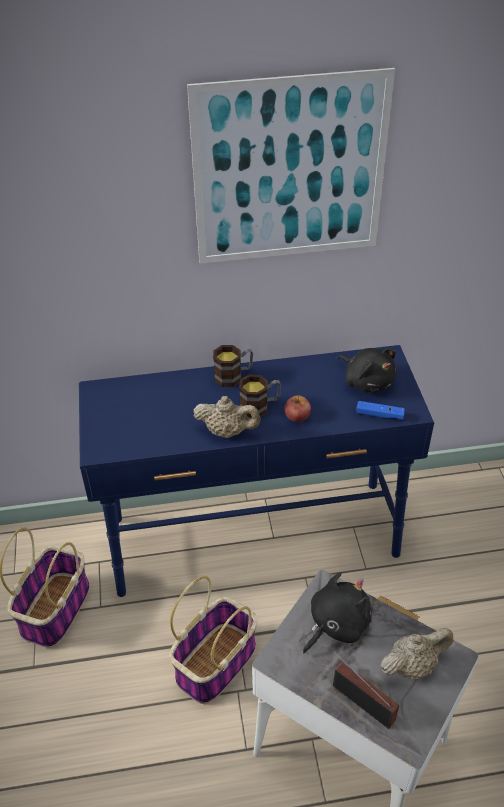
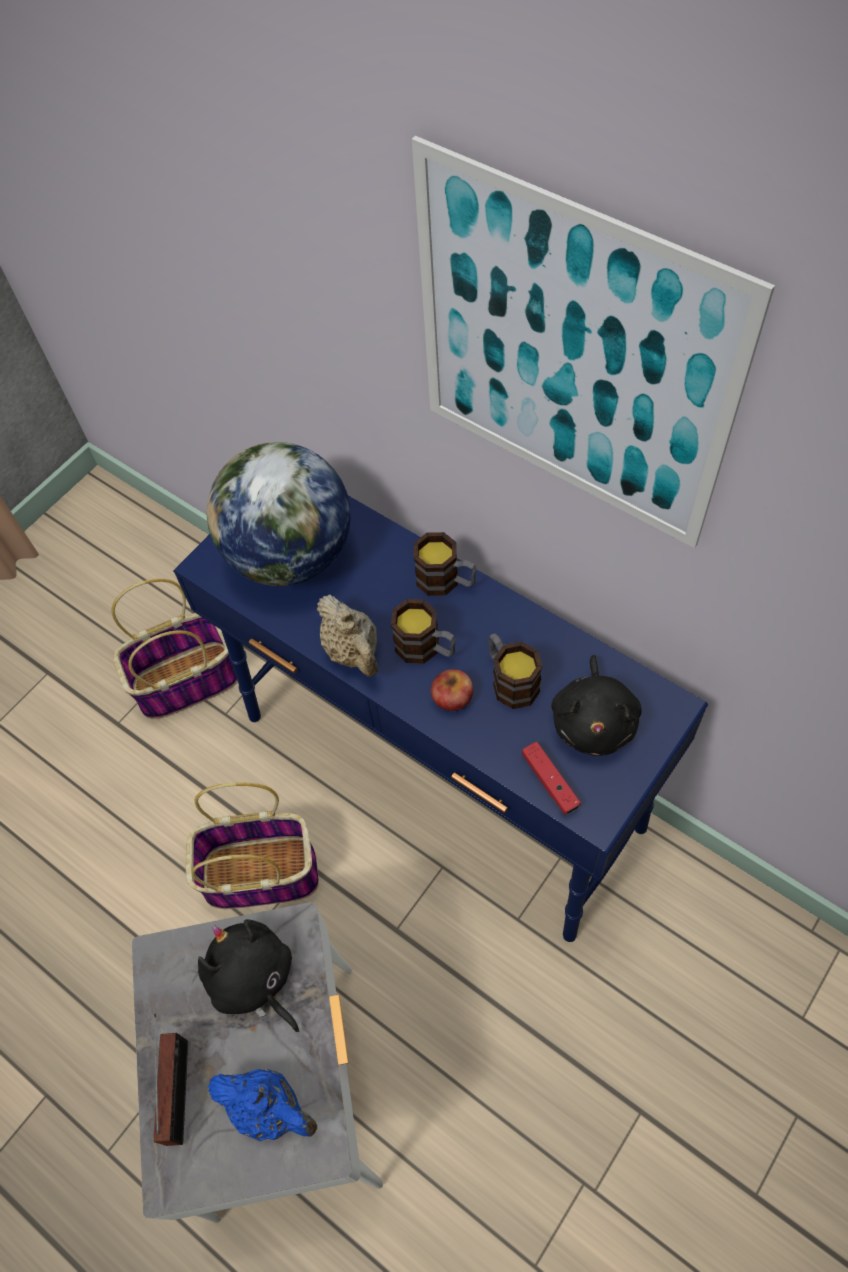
camera: 50 degrees right, 15 degrees up
black plush toy [303,572,372,653] -> black plush toy turned 135 degrees counterclockwise [198,919,299,1032]
blue game controller [356,401,405,419] -> red game controller [522,742,581,815]
beige teapot [380,628,453,680] -> blue teapot [208,1069,317,1141]
none -> globe [207,442,351,586]
none -> mug [488,633,543,709]

